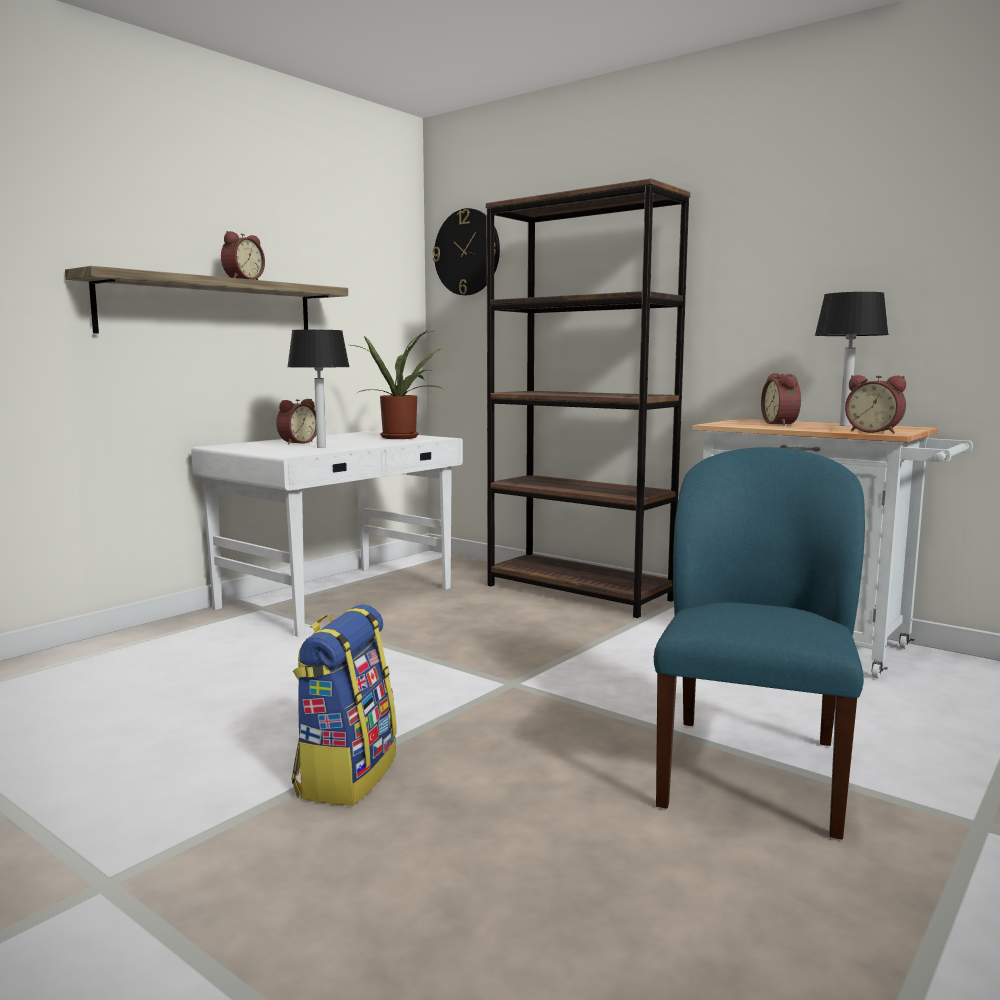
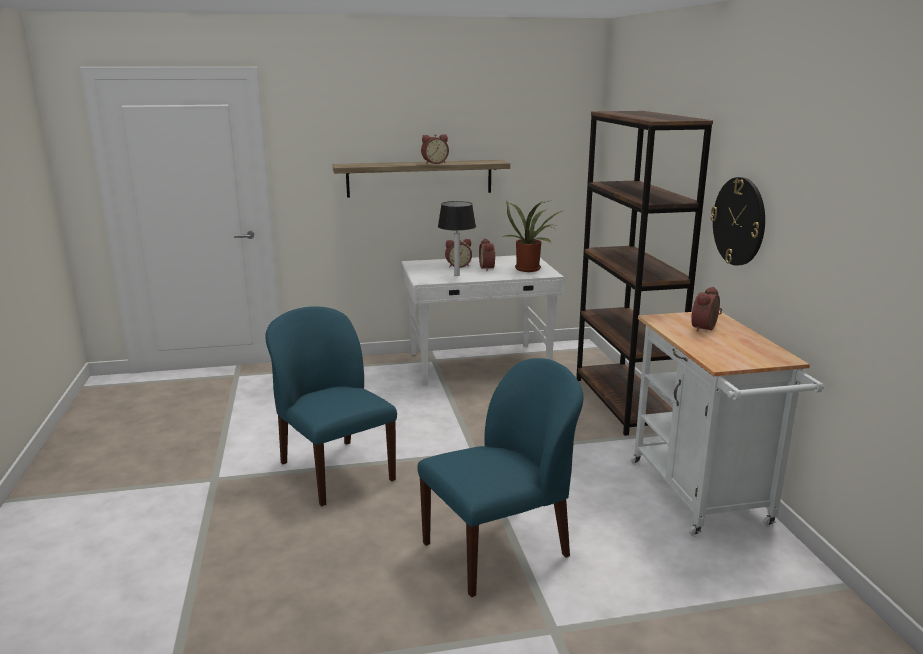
camera: 40 degrees right, 10 degrees up
backpack [292,604,397,806] -> blue chair [265,306,397,506]
wall clock [433,208,500,295] -> wall clock moved to [711,177,765,265]
table lamp [815,292,889,426] -> none
alarm clock [845,375,906,434] -> alarm clock moved to [479,239,495,271]

